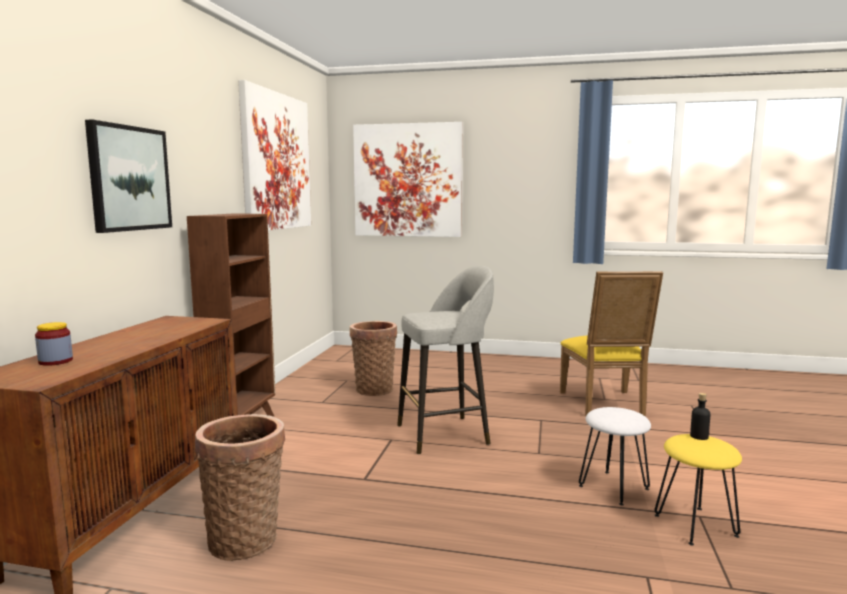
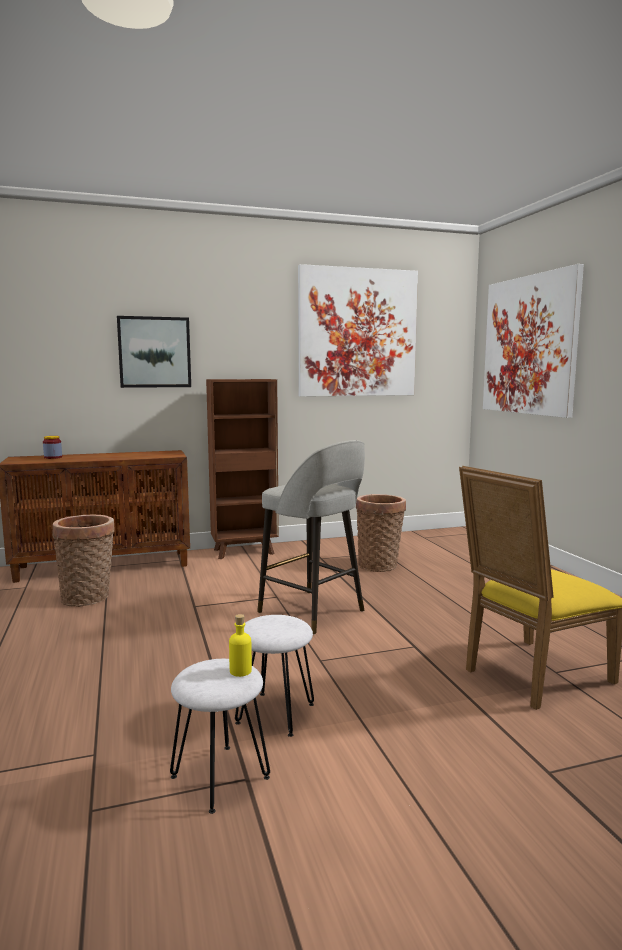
camera: 60 degrees right, 0 degrees up
yellow stool [654,434,742,546] -> white stool [170,659,270,814]
black bottle [690,393,710,440] -> yellow bottle [229,614,252,677]

